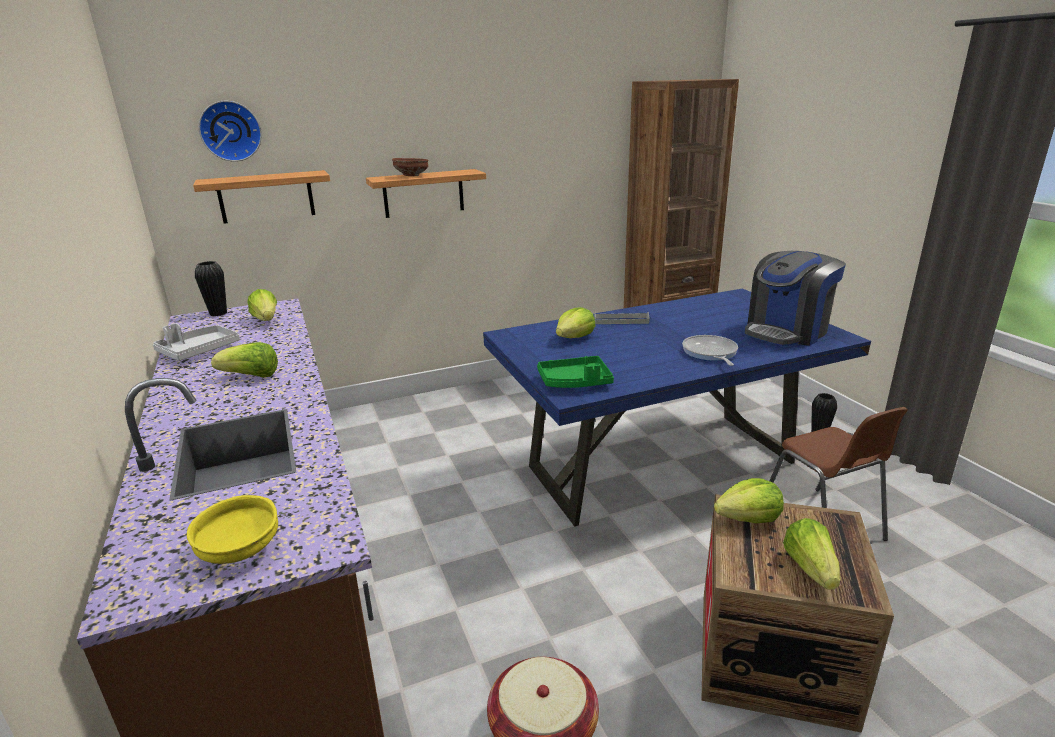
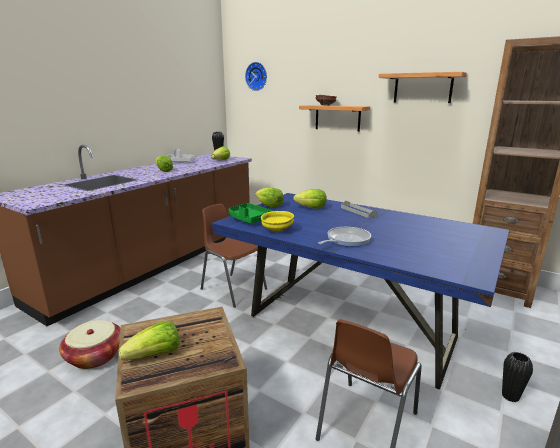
camera: 55 degrees right, 5 degrees down
yellow bowl [187,495,278,564] -> yellow bowl moved to [261,211,294,232]
shelf [193,170,330,224] -> shelf moved to [379,72,467,103]
lettuce [714,478,784,523] -> lettuce moved to [255,188,284,208]
coffee machine [745,251,846,346] -> none
none -> brown chair [201,204,267,308]

